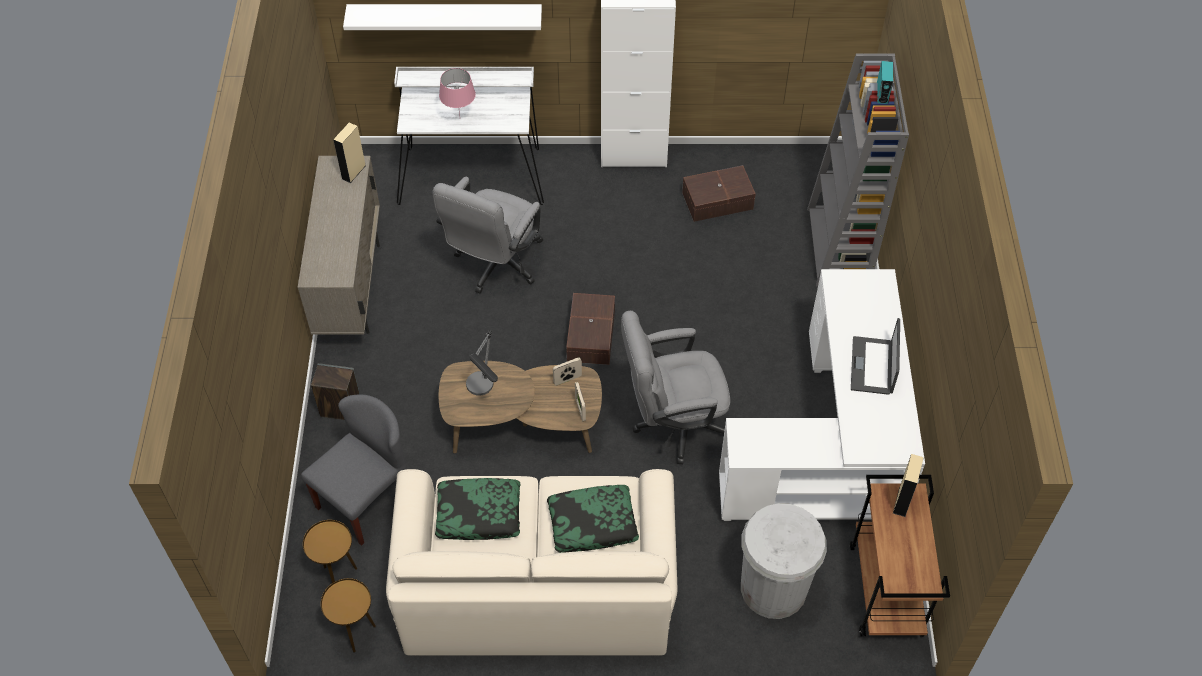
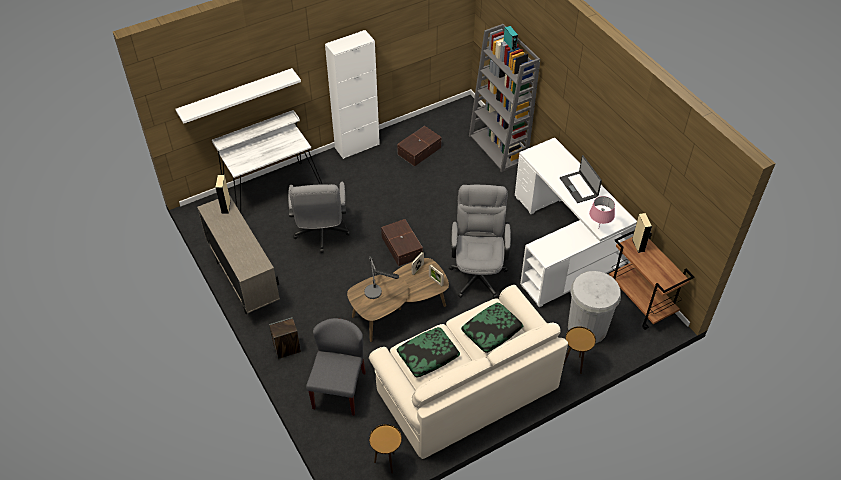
camera: 30 degrees left, 5 degrees down
brown side table [303,520,357,583] -> brown side table moved to [564,326,596,374]
pink table lamp [439,68,476,116] -> pink table lamp moved to [589,196,615,227]
grey office chair [621,310,730,464] -> grey office chair turned 135 degrees clockwise [449,185,511,299]

